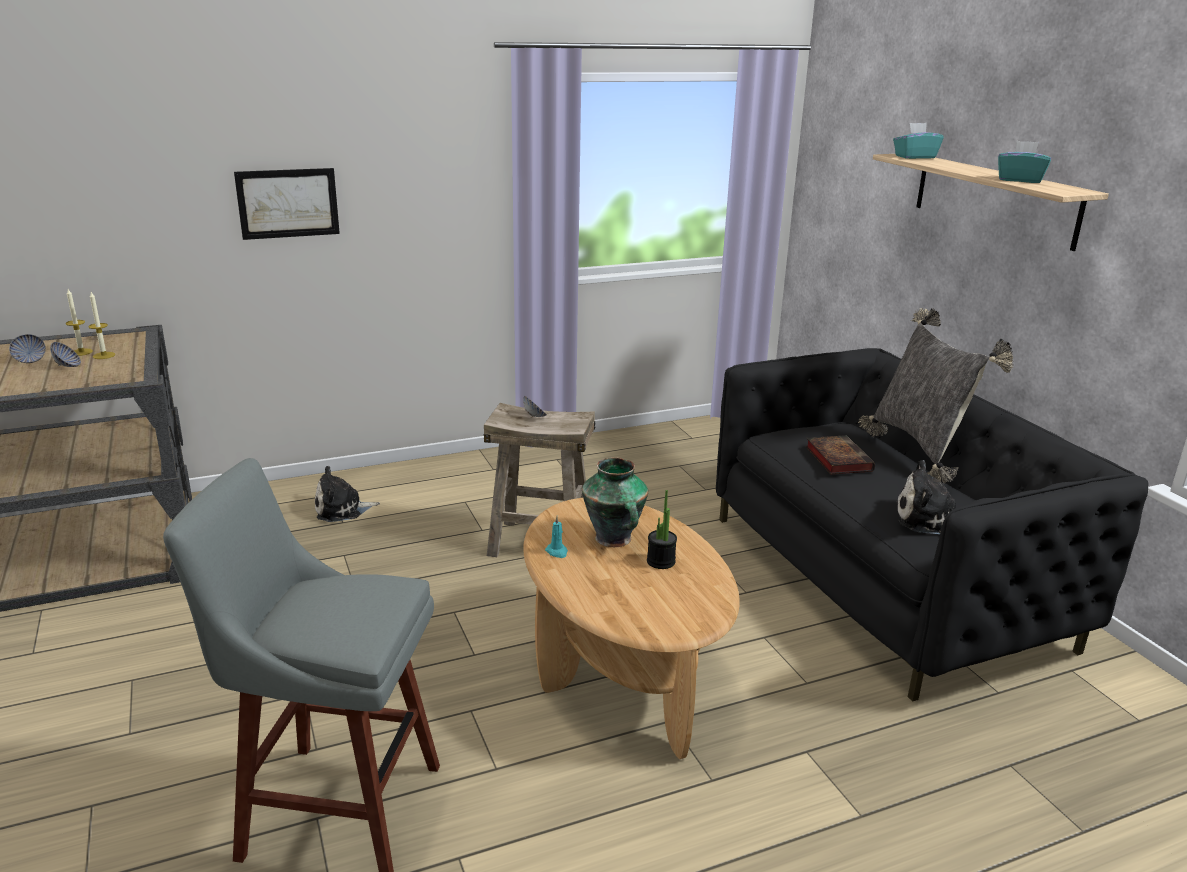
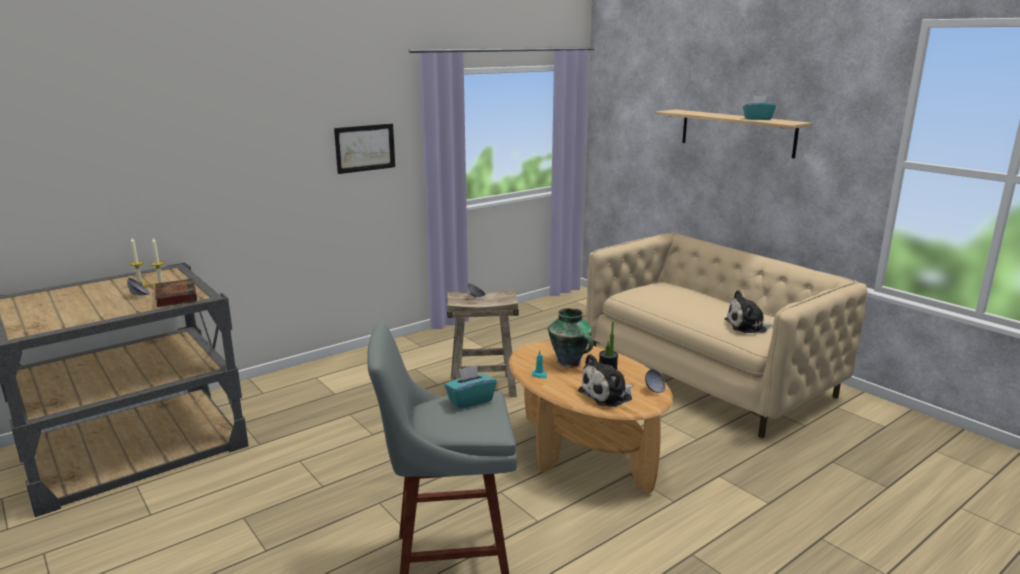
camera: 15 degrees left, 5 degrees down
bowl [9,334,46,363] -> bowl moved to [645,369,665,393]
picture [234,168,340,240] -> picture moved to [334,124,395,174]
plush toy [315,466,380,522] -> plush toy moved to [578,354,634,407]
black sofa [716,348,1148,702] -> beige sofa [586,233,867,438]
book [805,435,875,474] -> book moved to [155,279,197,307]
pillow [858,308,1013,484] -> none
turquoise tissue box [893,123,944,159] -> turquoise tissue box moved to [445,365,497,409]

